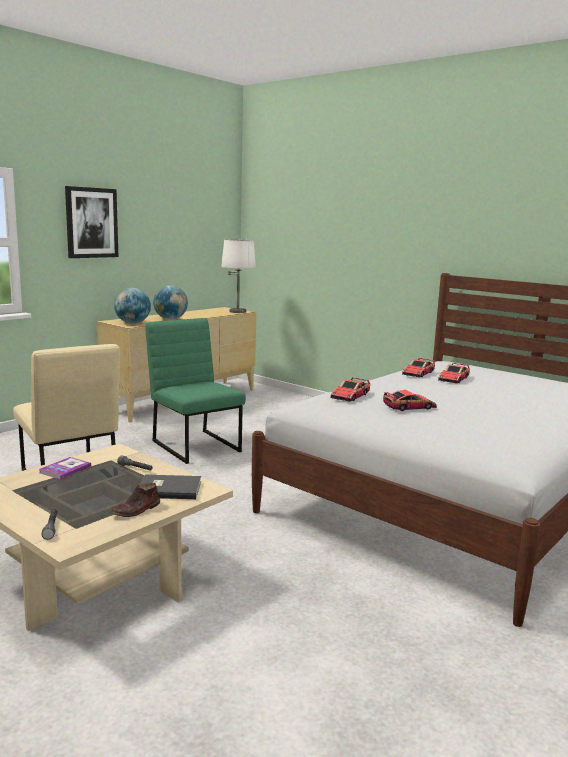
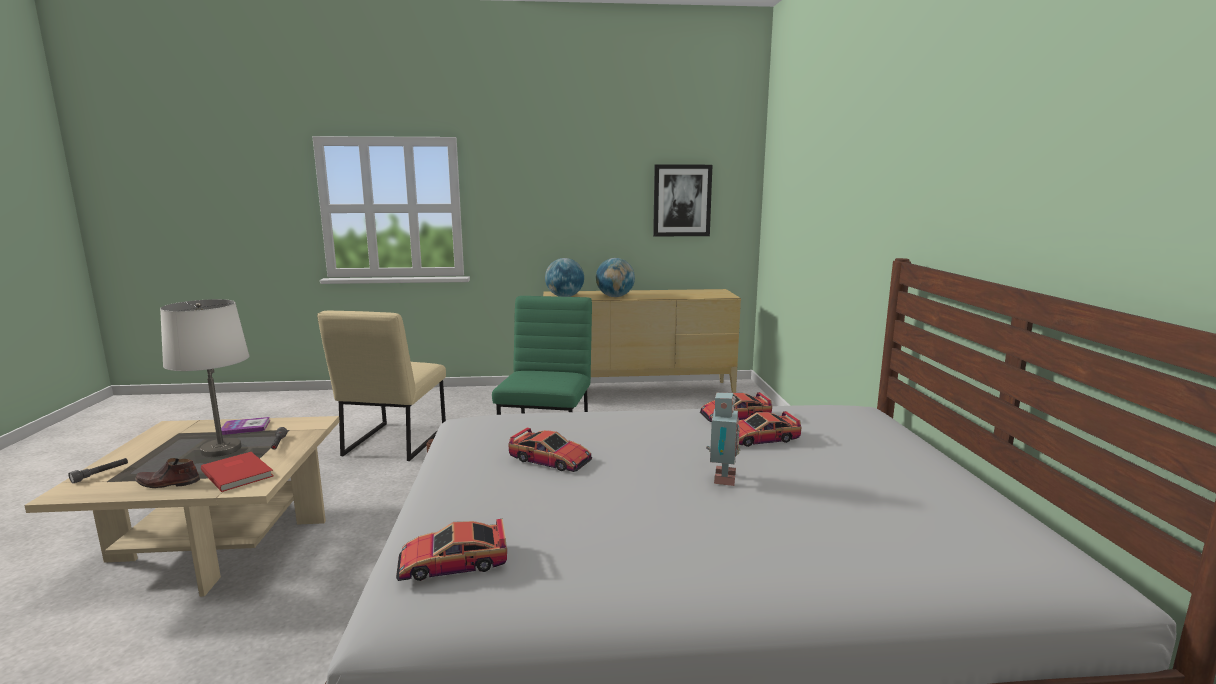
camera: 45 degrees right, 0 degrees up
picture [65,186,118,258] -> picture moved to [653,165,712,237]
grey book [139,475,201,499] -> red book [201,452,273,492]
white table lamp [221,239,256,313] -> white table lamp moved to [160,299,250,457]
toy car [330,377,370,401] -> toy car moved to [396,519,507,581]
none -> toy robot [706,393,741,486]

